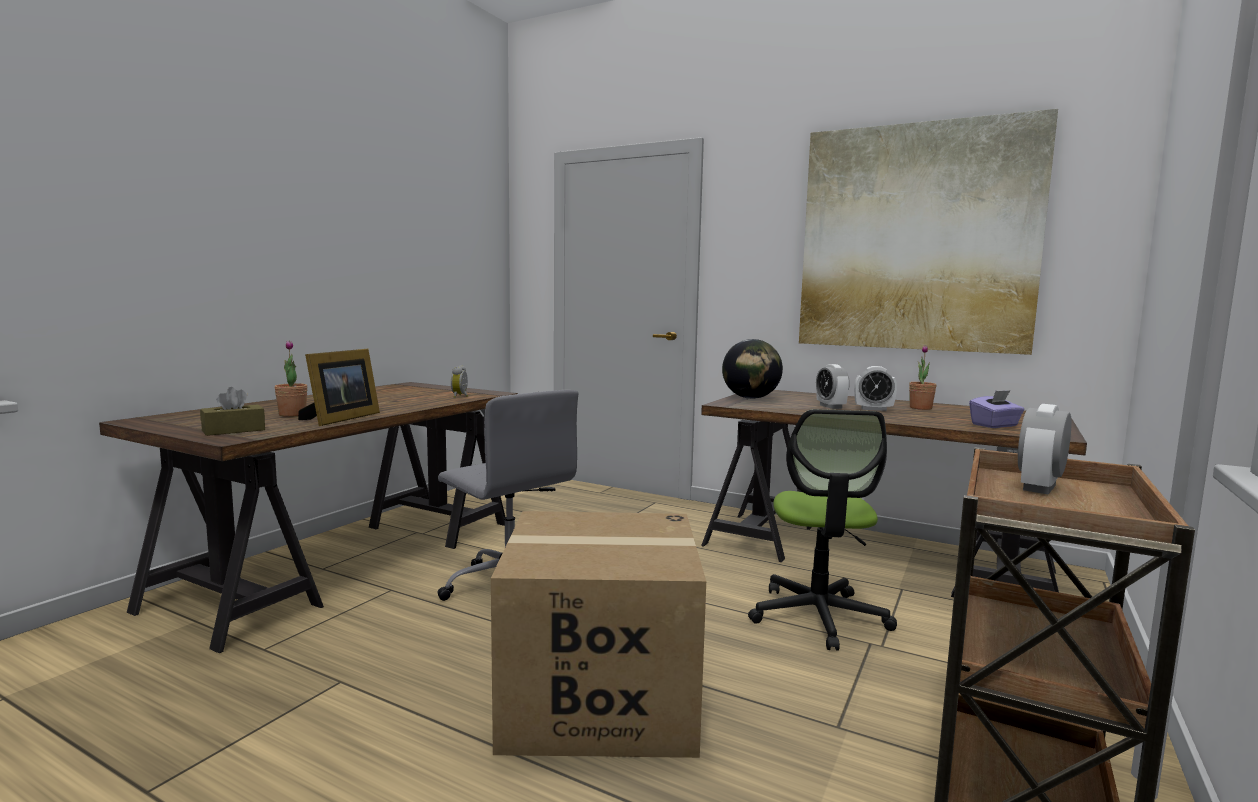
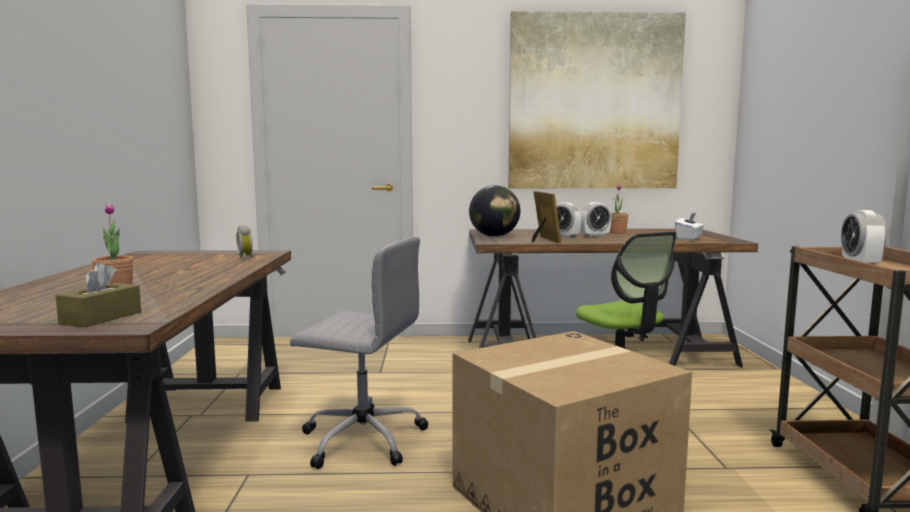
camera: 30 degrees left, 0 degrees up
picture frame [298,349,380,426] -> picture frame moved to [532,191,562,243]
purple tissue box [969,390,1025,428] -> white tissue box [675,213,704,240]

